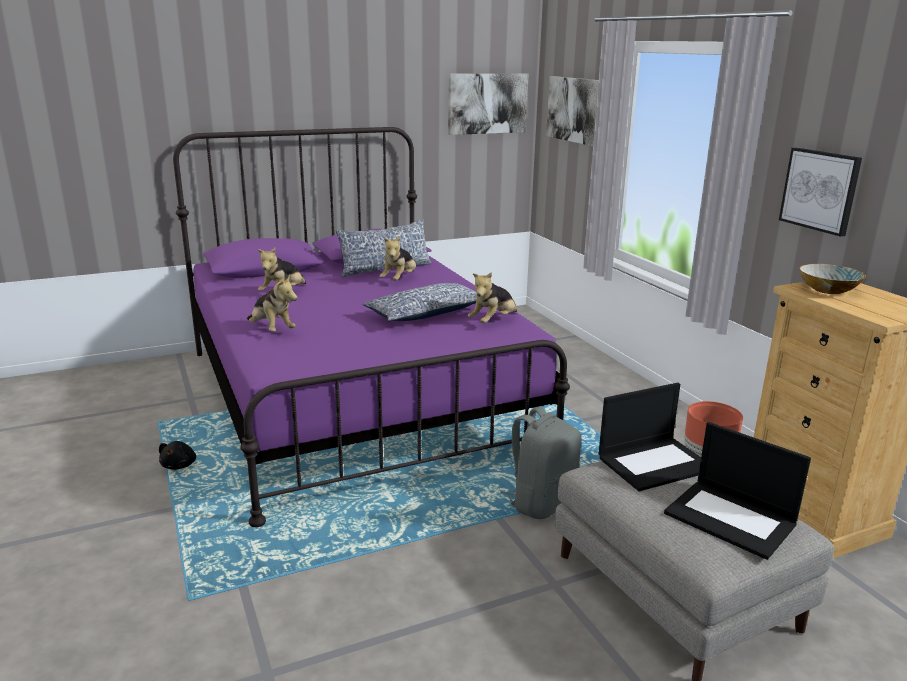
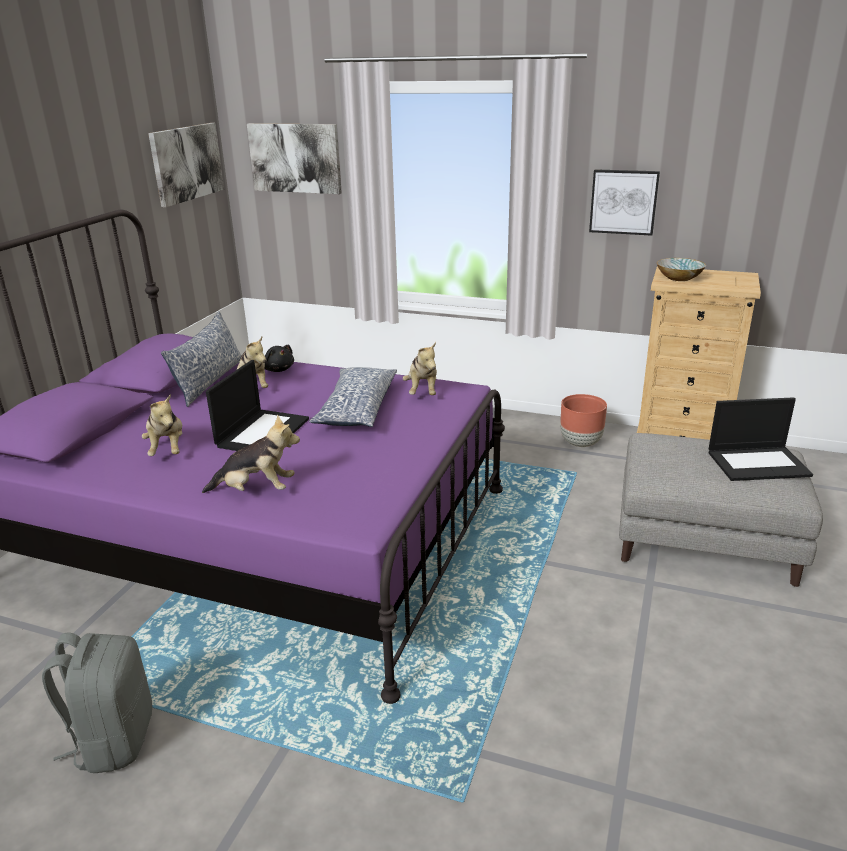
camera: 45 degrees left, 5 degrees up
black plush toy [159,441,196,470] -> black plush toy moved to [264,345,294,372]
grey backpack [500,406,581,519] -> grey backpack moved to [42,633,152,773]
laptop [599,383,701,491] -> laptop moved to [206,360,309,451]

